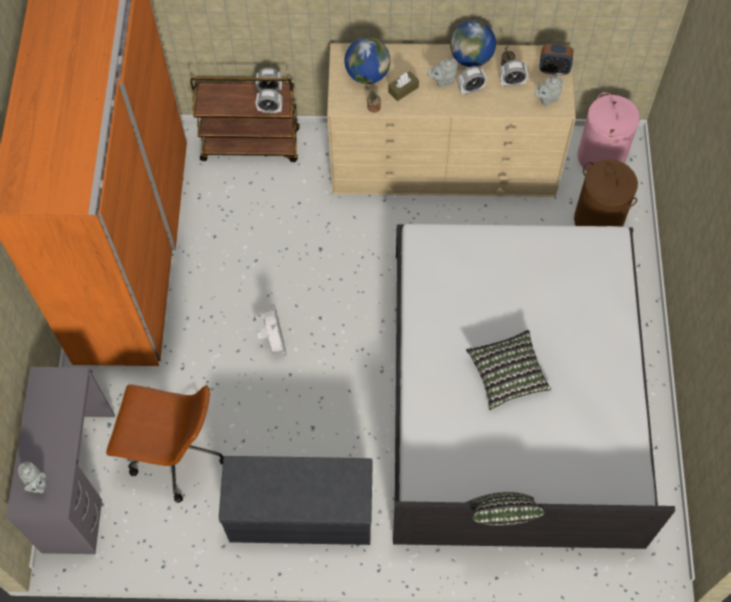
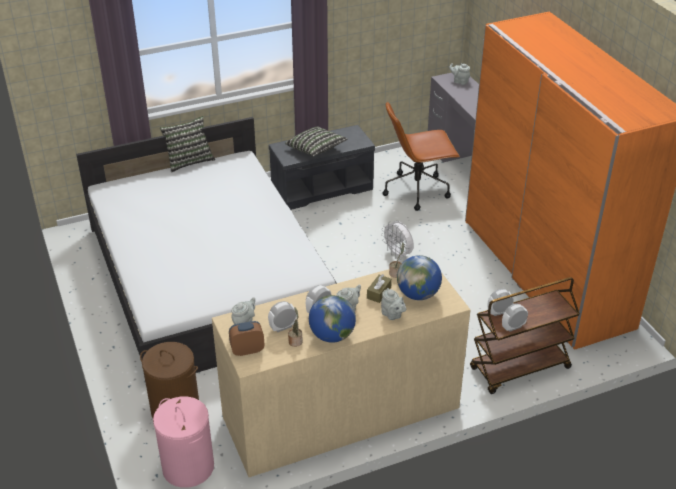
camera: 155 degrees right, 25 degrees down
pillow [466,330,551,410] -> pillow moved to [285,126,348,156]
none -> grey teapot [381,288,406,320]

